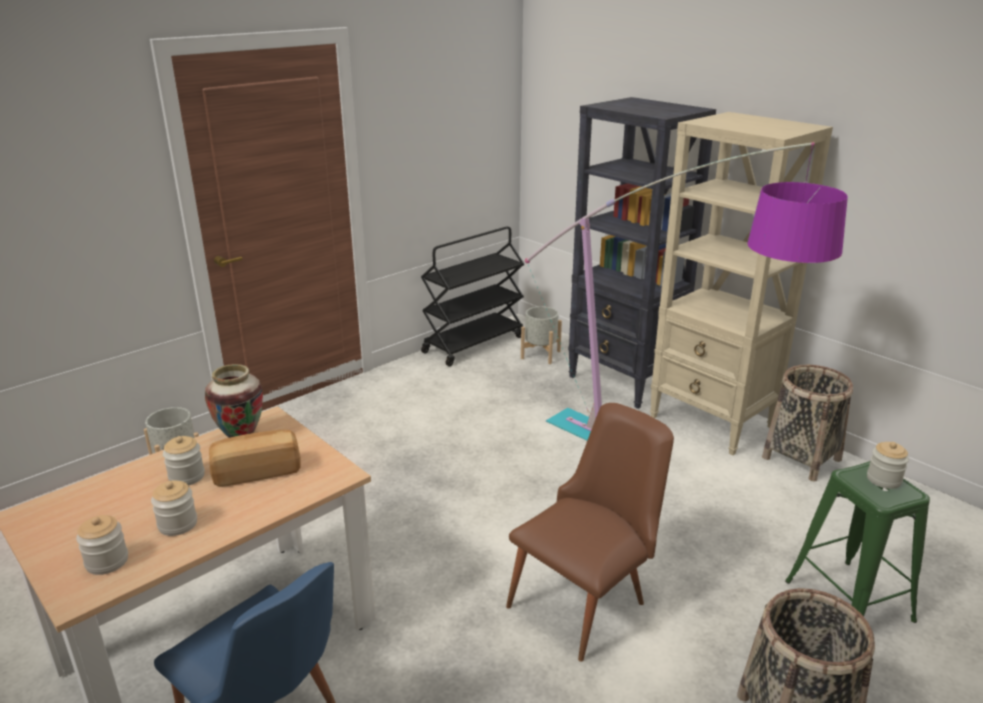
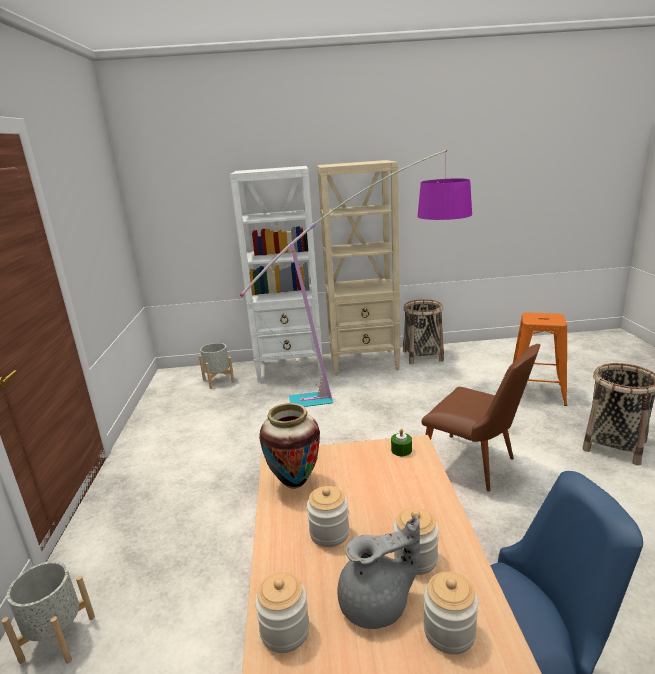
camera: 50 degrees left, 5 degrees down
bread [209,430,300,487] -> none
black cart [421,226,524,366] -> none
brown chair [506,403,674,662] -> brown chair turned 135 degrees clockwise [421,344,540,492]
black bookcase [568,97,716,409] -> white bookcase [230,166,323,382]
green stool [785,461,930,623] -> orange stool [513,312,567,406]
jar [867,442,909,489] -> jar moved to [255,572,310,653]
none -> grey teapot [337,516,420,629]
none -> green candle [391,429,412,456]

